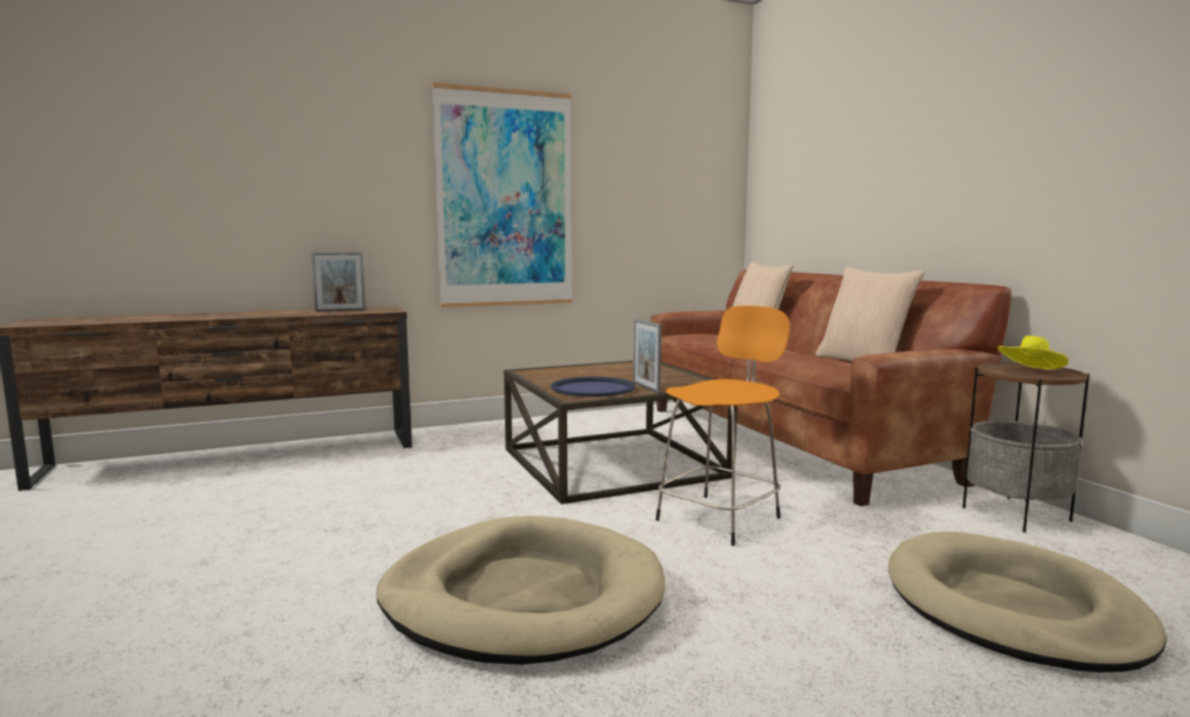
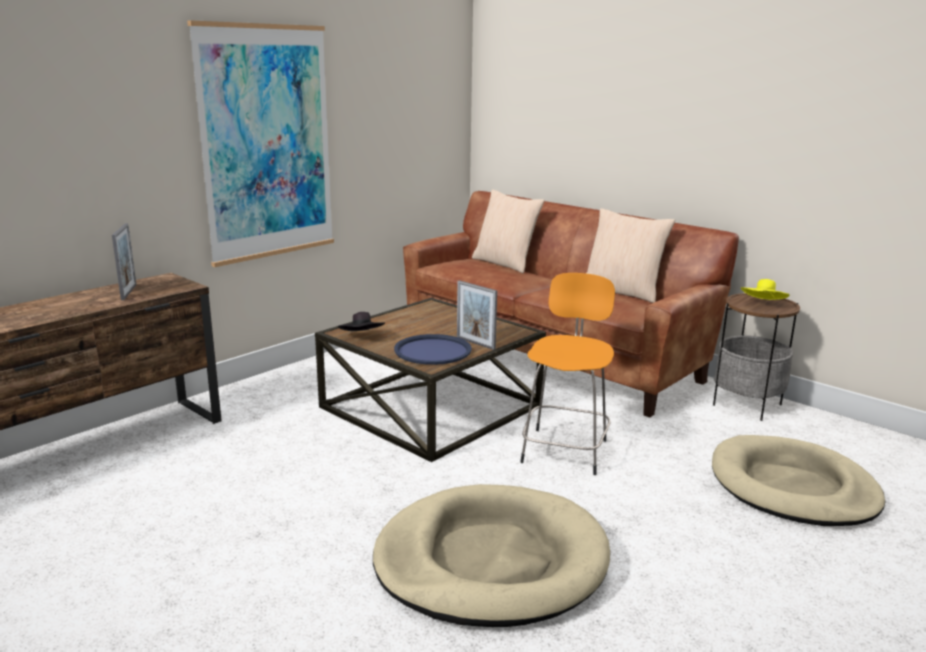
camera: 25 degrees left, 10 degrees up
picture frame [311,252,366,312] -> picture frame turned 60 degrees counterclockwise [112,223,137,300]
none -> black hat [338,312,385,331]

